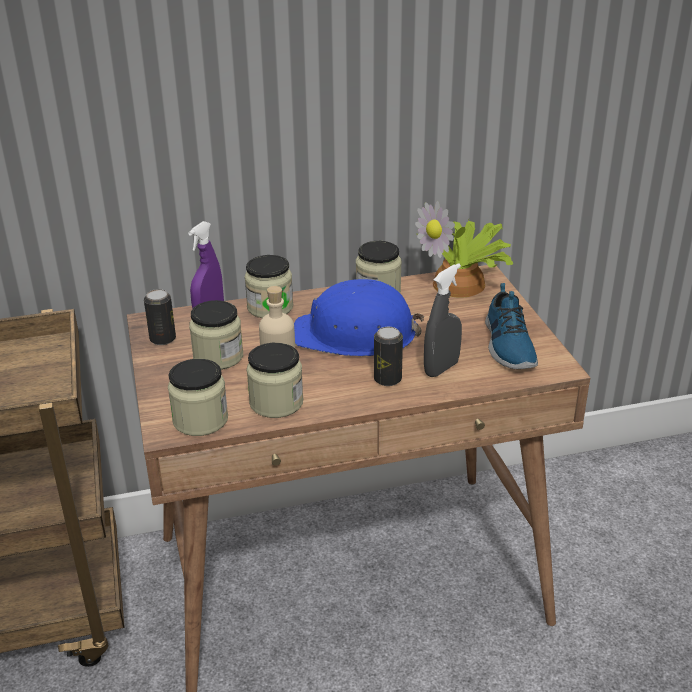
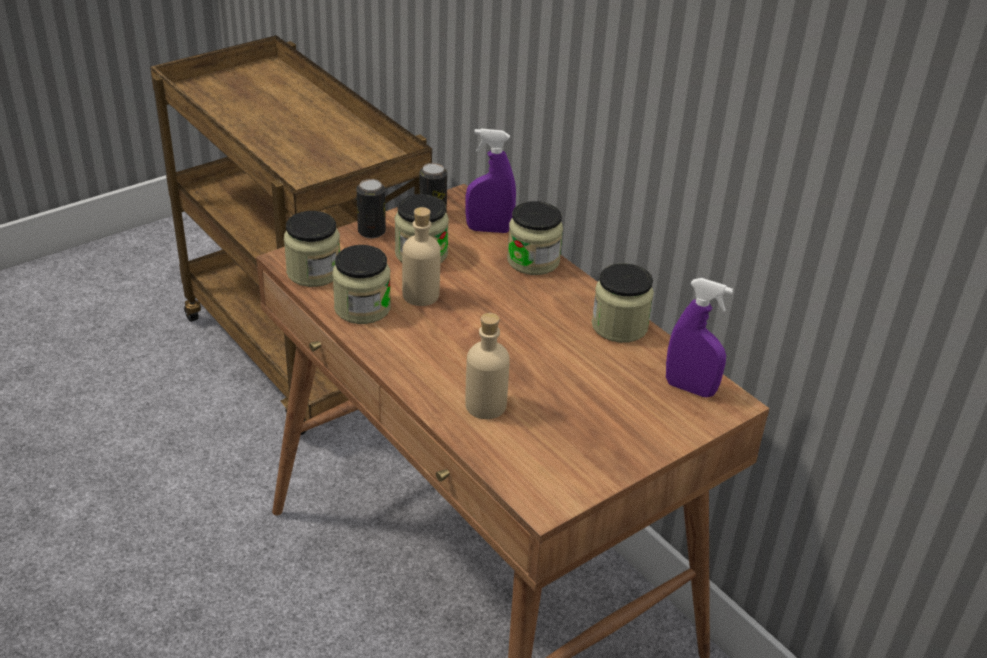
camera: 65 degrees right, 5 degrees up
blue hard hat [294,279,424,356] -> none
can [374,327,403,386] -> can moved to [356,179,386,238]
potted plant [415,201,513,298] -> purple spray bottle [666,278,733,397]
grey spray bottle [424,263,462,377] -> beige bottle [465,313,510,419]
shoe [485,283,538,369] -> none

